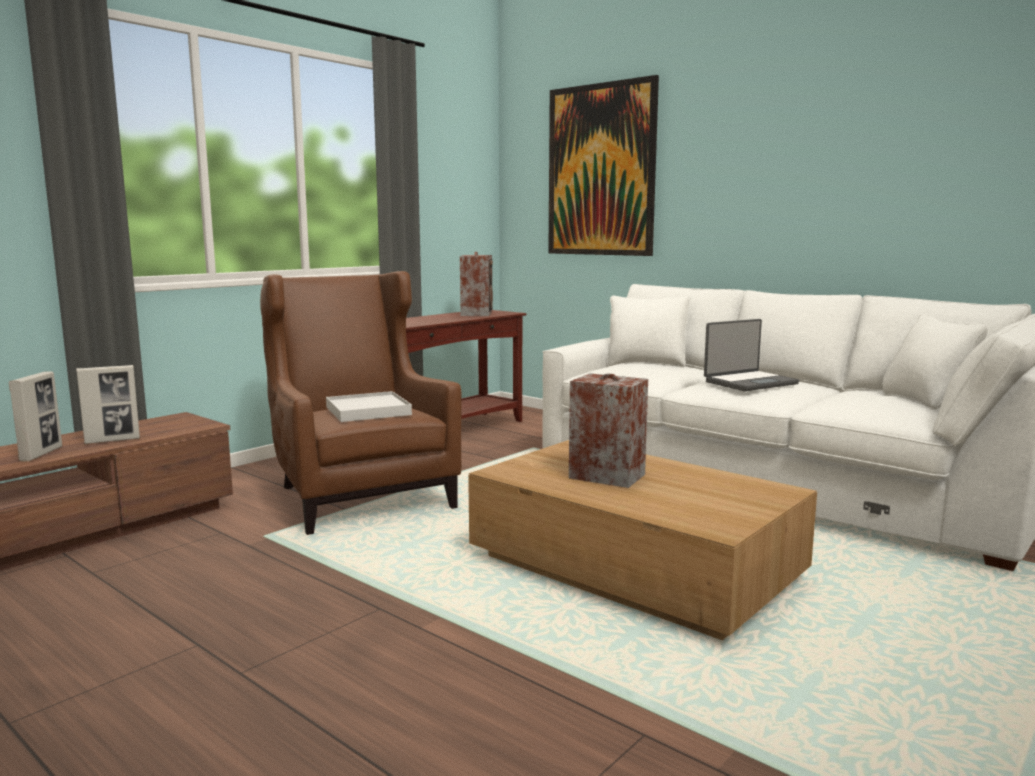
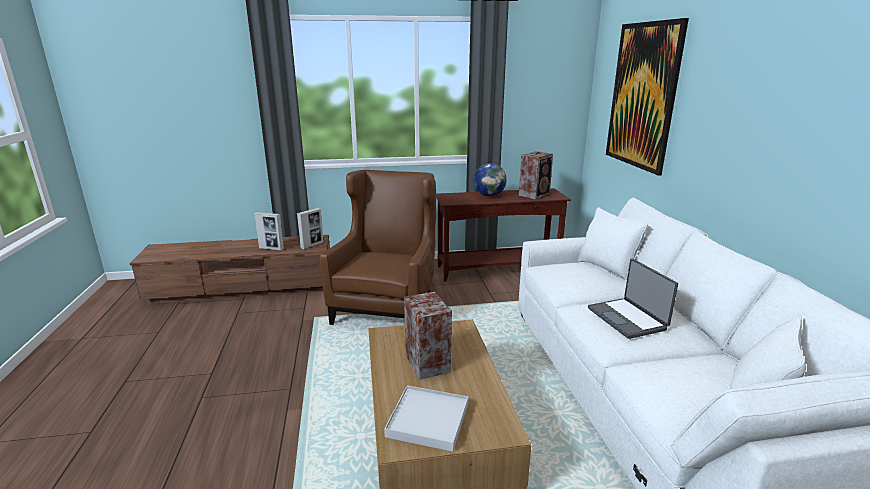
camera: 40 degrees right, 10 degrees up
picture frame [9,372,62,461] -> picture frame moved to [297,208,324,249]
white tray [326,391,412,422] -> white tray moved to [384,385,468,452]
laptop [704,319,799,391] -> laptop turned 60 degrees clockwise [588,258,678,339]
none -> globe [473,163,507,196]

